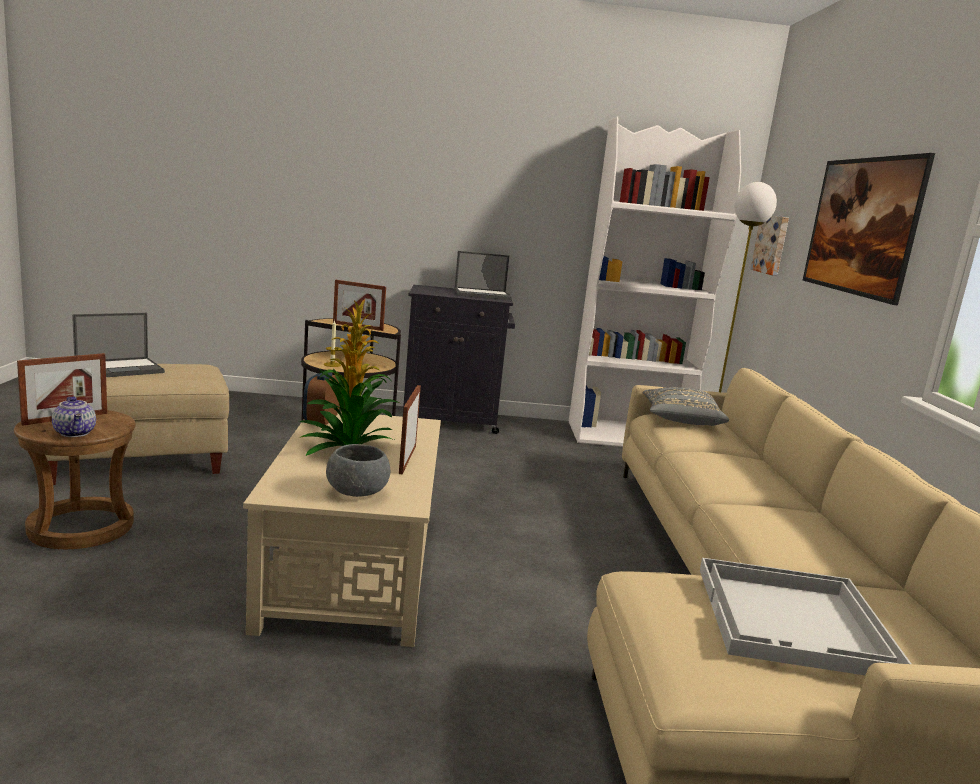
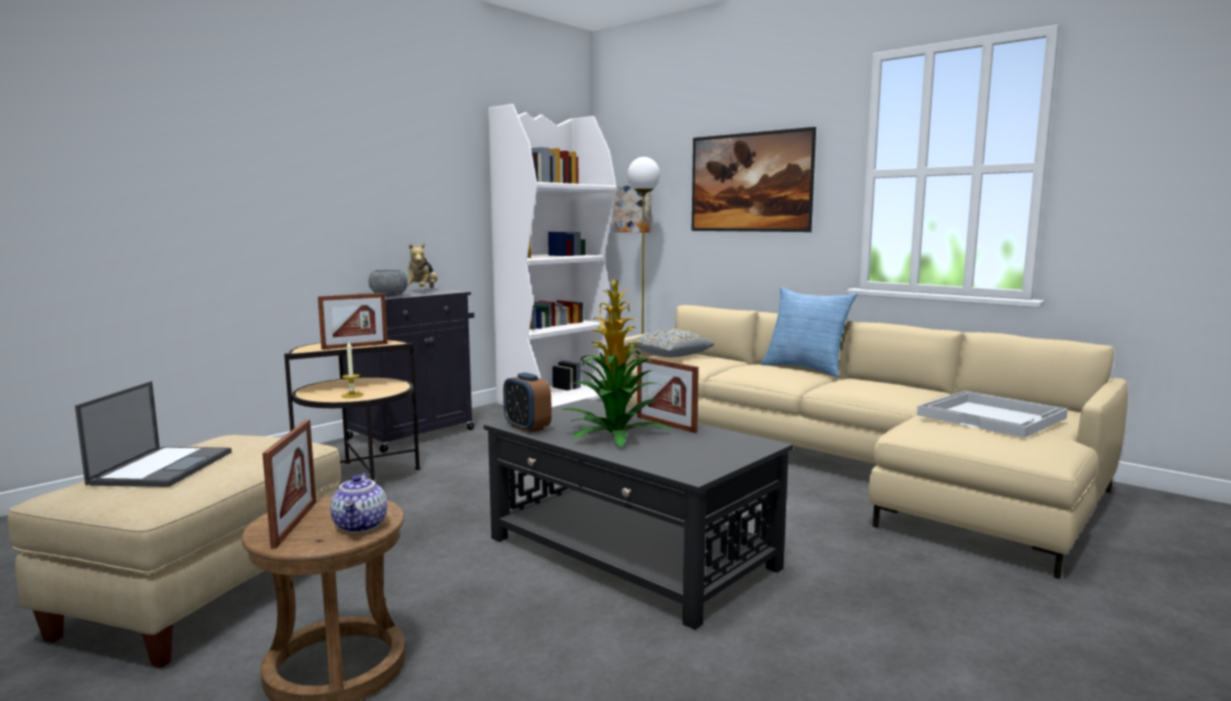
camera: 45 degrees left, 5 degrees down
teapot [52,396,96,437] -> teapot turned 75 degrees clockwise [330,473,387,533]
beige coffee table [243,411,441,647] -> black coffee table [484,399,793,630]
grey bowl [326,444,390,497] -> grey bowl moved to [368,270,408,297]
laptop [454,251,512,300] -> plush toy [407,243,438,288]
none -> pillow [762,287,858,378]

